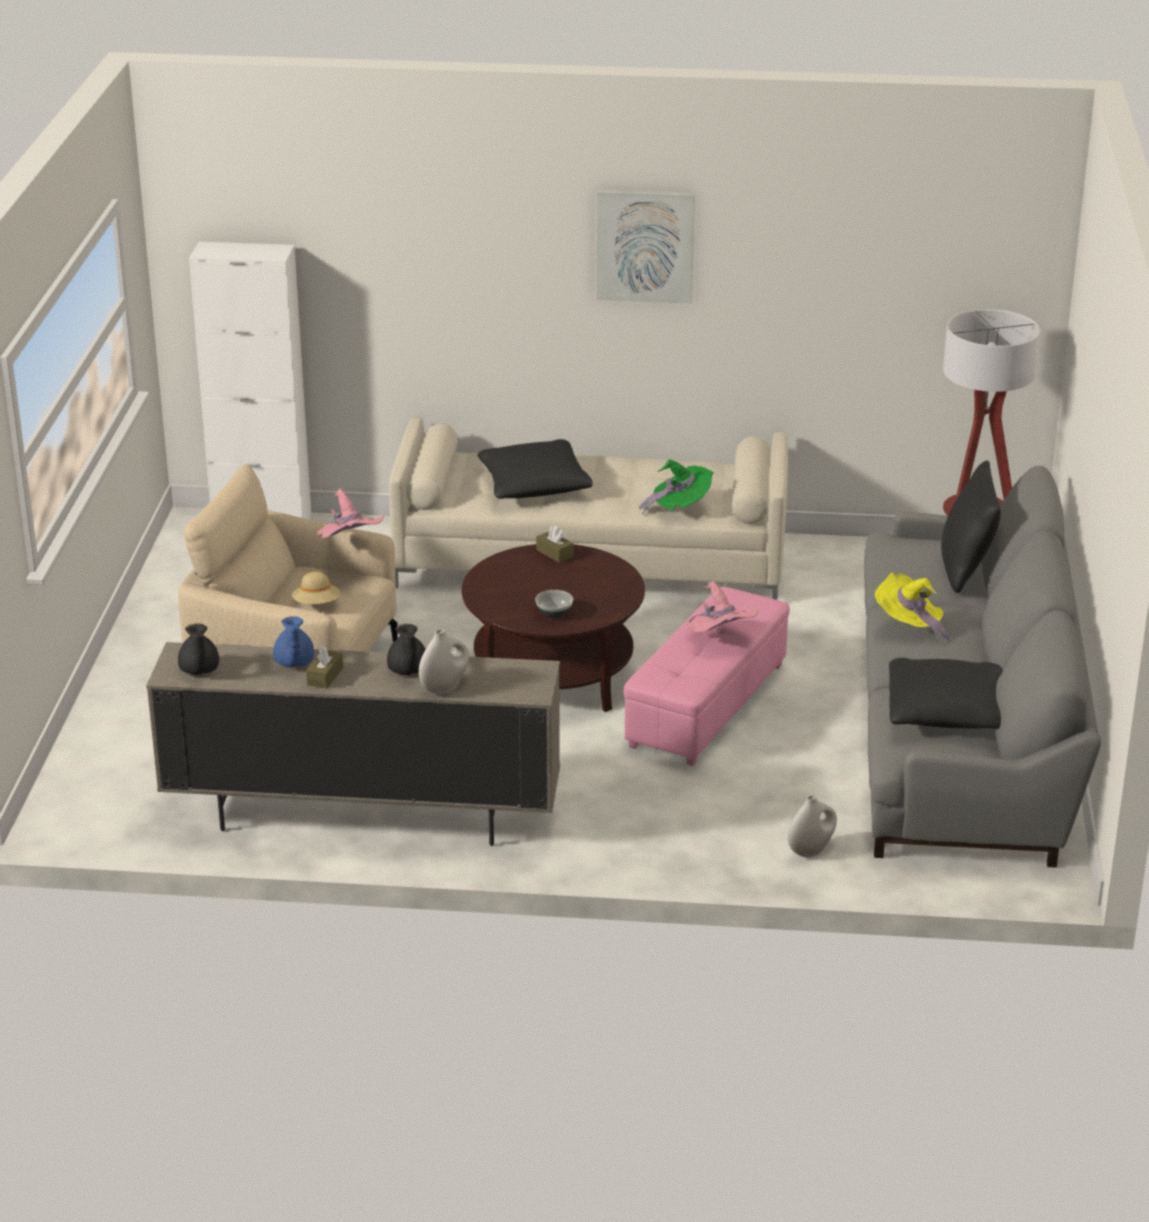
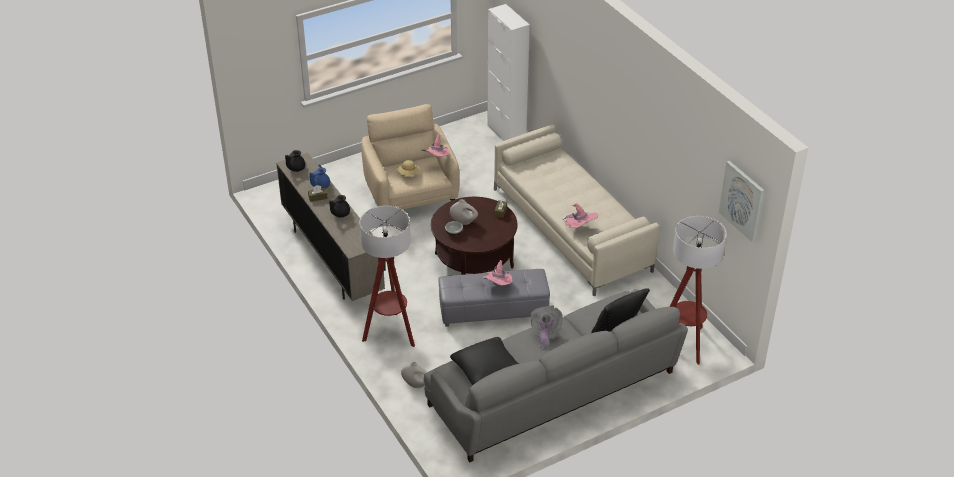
camera: 55 degrees right, 10 degrees up
white vase [419,629,469,695] -> white vase moved to [450,199,478,225]
black pillow [478,439,593,499] -> none
picture [597,190,695,304] -> picture moved to [719,161,764,242]
pink ottoman [624,587,790,766] -> grey ottoman [438,269,550,327]
green hat [639,459,714,514] -> pink hat [563,203,598,228]
yellow hat [875,573,950,645] -> grey hat [531,305,563,349]
none -> floor lamp [359,205,415,347]

